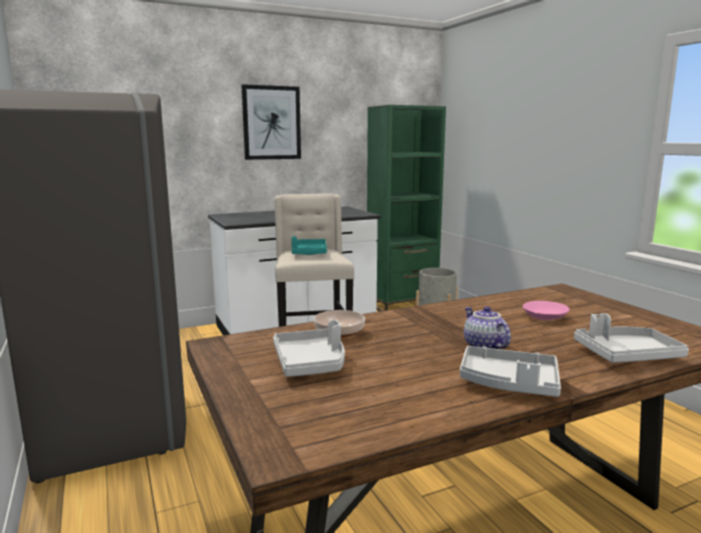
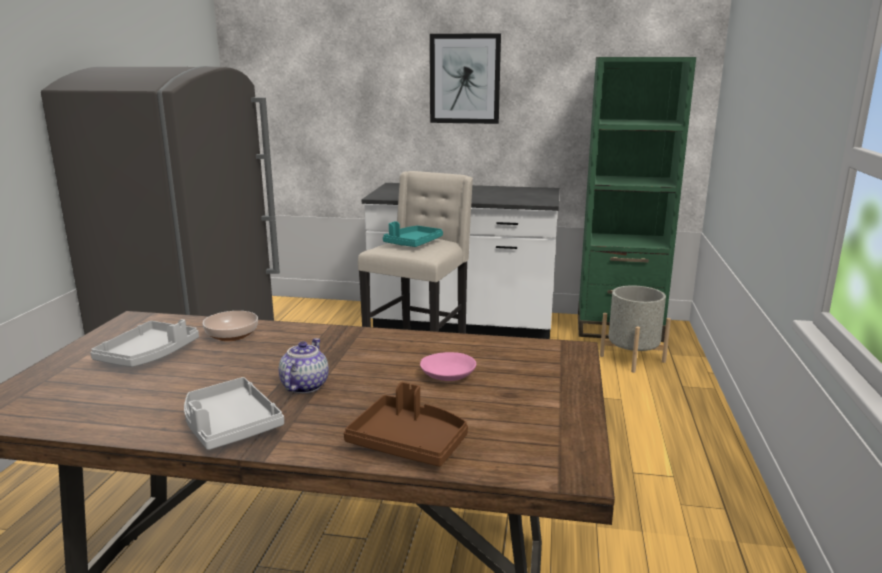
camera: 35 degrees right, 5 degrees up
grey tray [574,313,689,363] -> brown tray [344,382,468,467]

